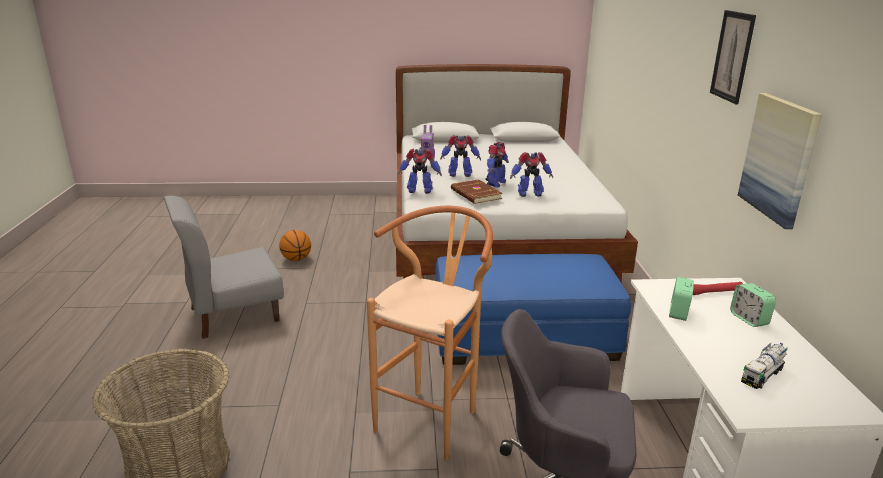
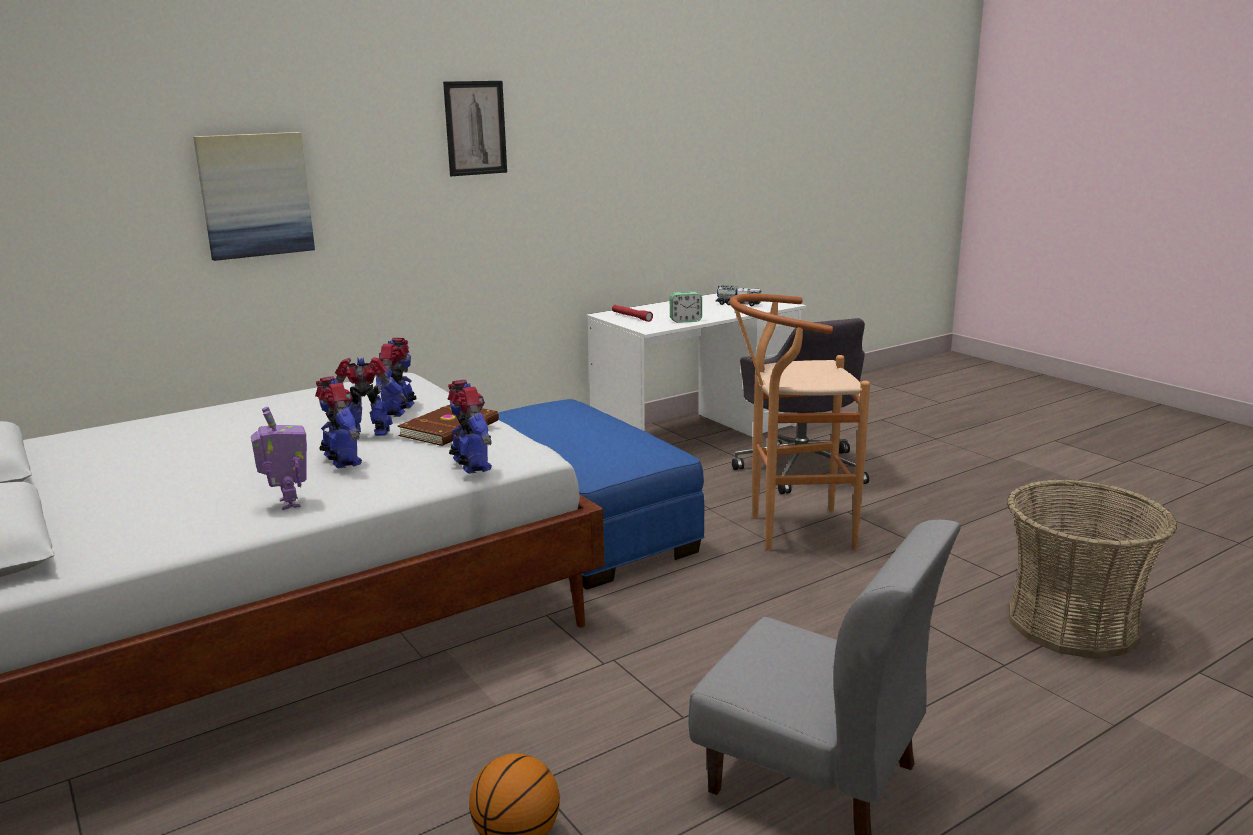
camera: 120 degrees left, 5 degrees down
toy robot [510,152,553,197] -> toy robot turned 135 degrees counterclockwise [376,338,416,417]
alarm clock [730,283,776,327] -> none
picture [738,93,822,229] -> picture moved to [193,132,315,261]

